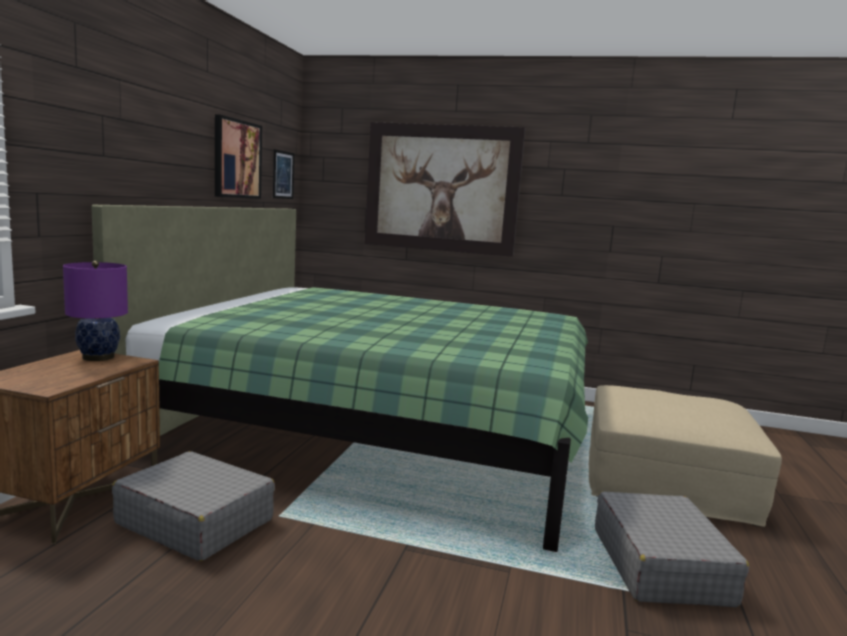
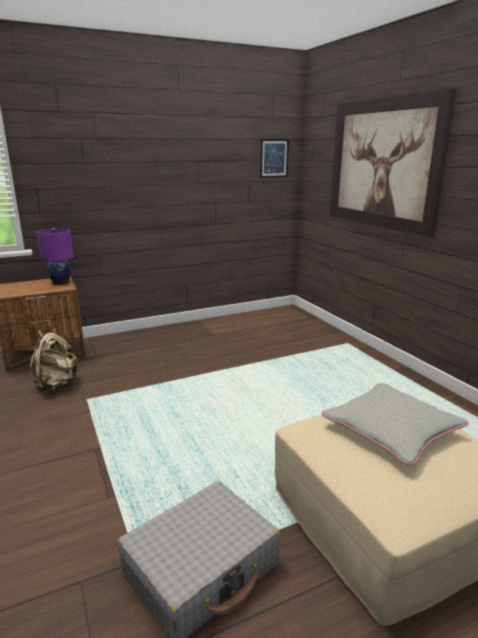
camera: 50 degrees right, 10 degrees up
green bed [91,205,588,552] -> none
grey suitcase [112,451,275,561] -> beige backpack [30,330,80,391]
picture [215,114,262,199] -> none
none -> grey pillow [322,383,469,466]

